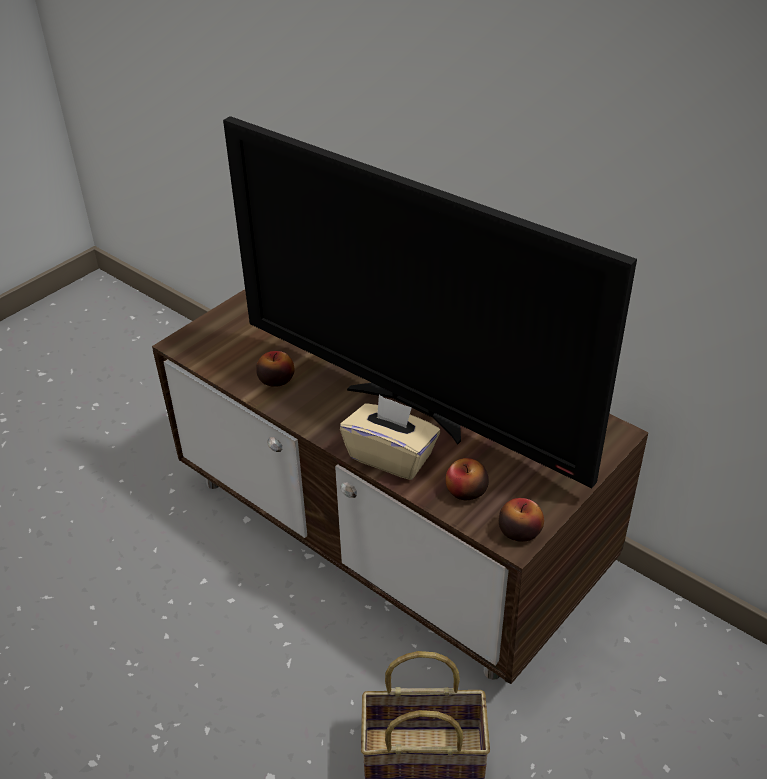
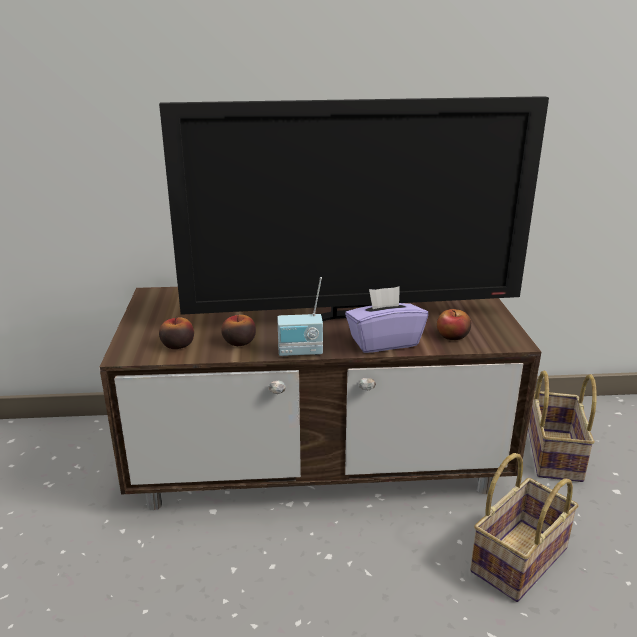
camera: 45 degrees left, 15 degrees down
beige tissue box [340,395,440,480] -> purple tissue box [345,286,428,353]
apple [499,498,544,542] -> apple moved to [159,317,194,349]
none -> radio [277,277,323,356]
none -> basket [528,370,597,482]

